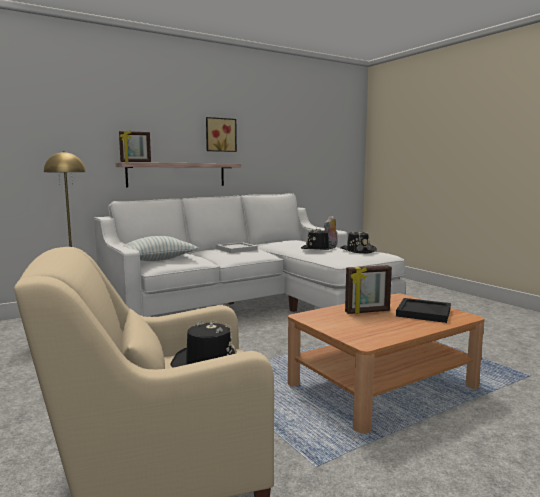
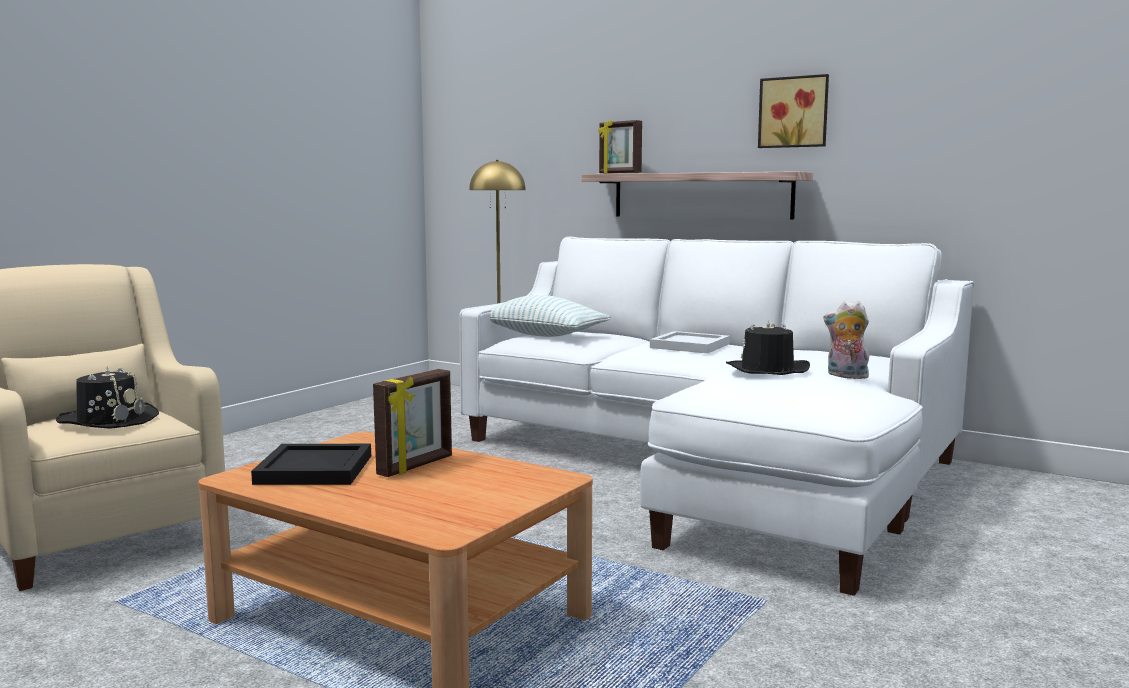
camera: 65 degrees right, 0 degrees up
black hat [341,230,377,253] -> none
picture frame [345,265,392,314] -> picture frame turned 105 degrees counterclockwise [373,369,452,477]
black tray [396,298,451,323] -> black tray moved to [251,444,371,485]

